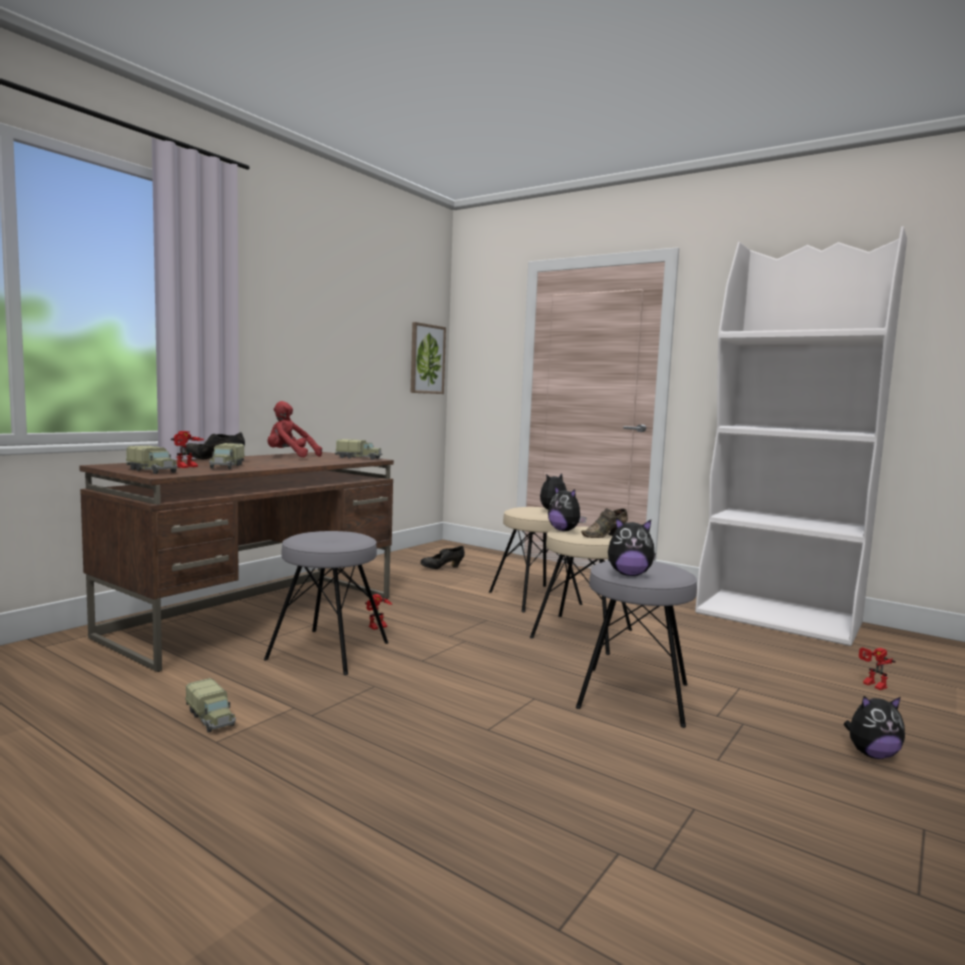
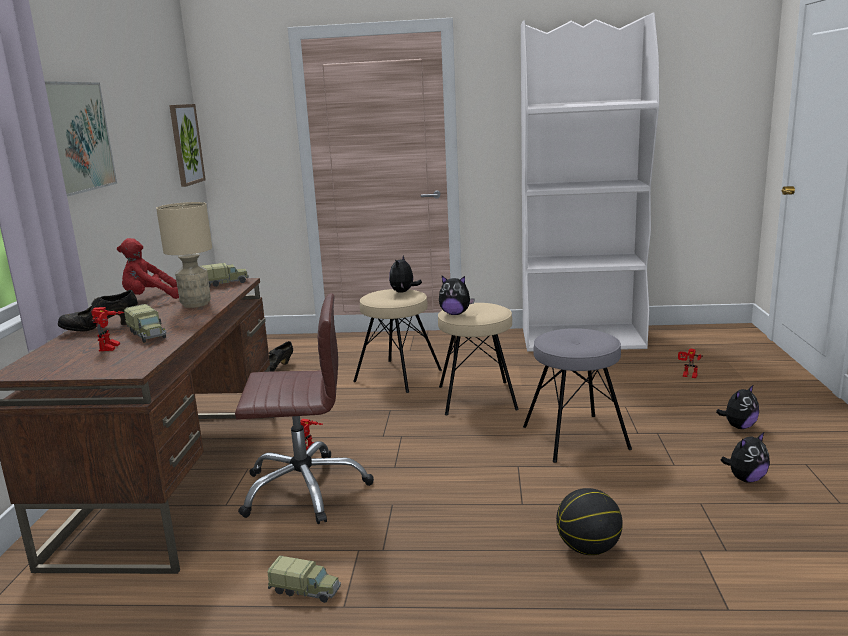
camera: 30 degrees left, 10 degrees up
toy truck [126,445,178,474] -> none
grey stool [264,531,389,675] -> brown office chair [235,293,374,524]
brown shoe [581,508,628,538] -> none
plush toy [608,517,656,576] -> plush toy moved to [721,432,770,483]
none -> picture [45,81,117,197]
none -> beige table lamp [156,202,212,308]
none -> basketball [556,488,623,555]

